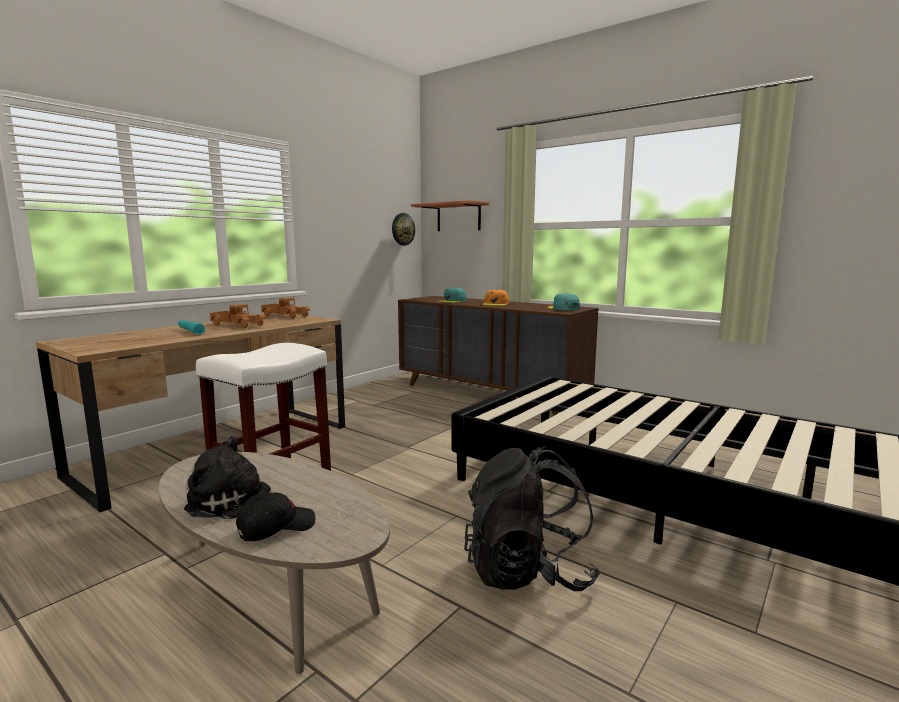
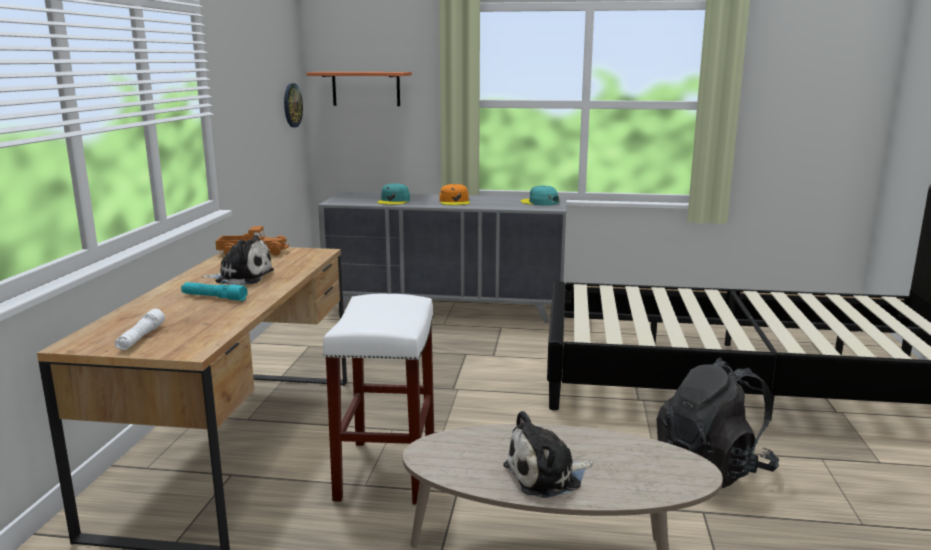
camera: 30 degrees left, 5 degrees up
toy truck [210,304,266,328] -> plush toy [201,235,274,285]
black cap [236,492,315,541] -> none
brown dresser [398,296,599,416] -> grey dresser [318,192,567,323]
none -> white flashlight [115,309,165,350]

